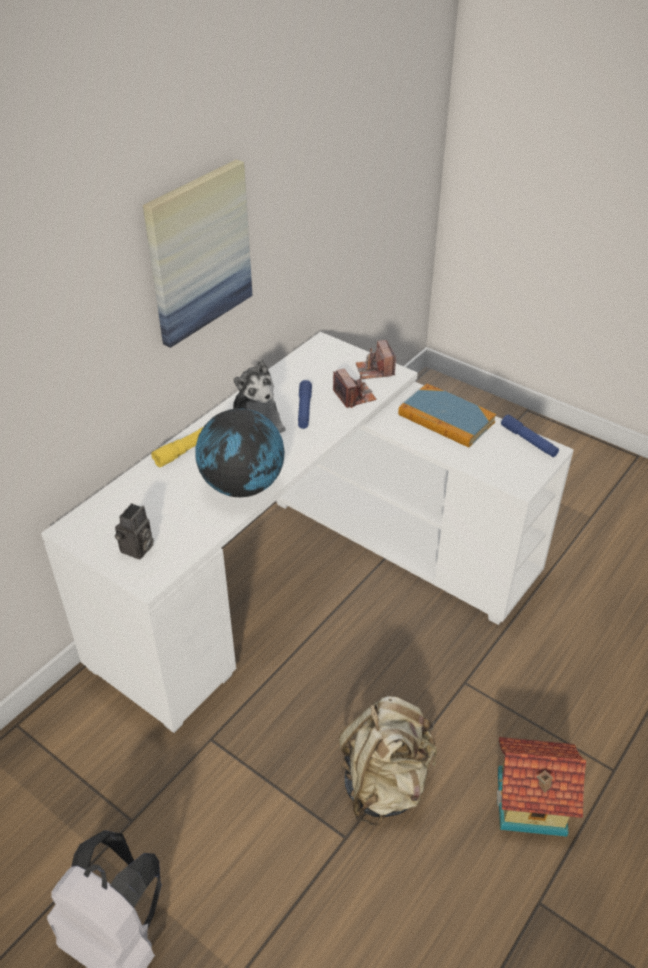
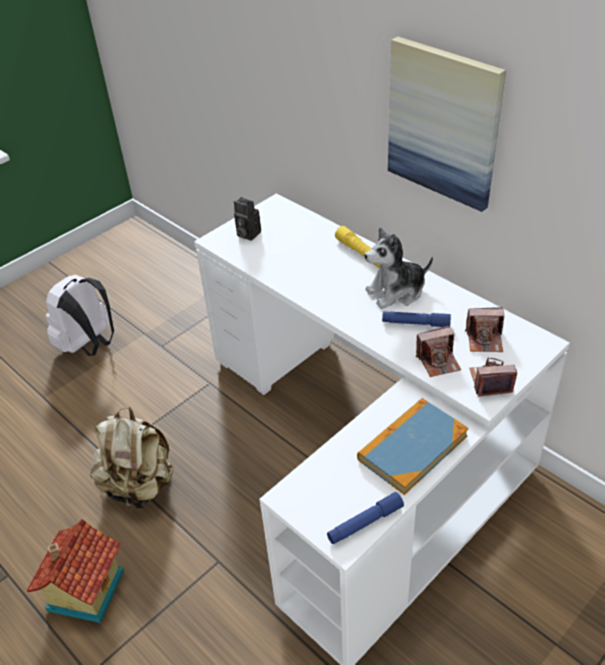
camera: 100 degrees right, 0 degrees up
globe [195,408,285,497] -> none
none -> camera [465,307,504,352]

